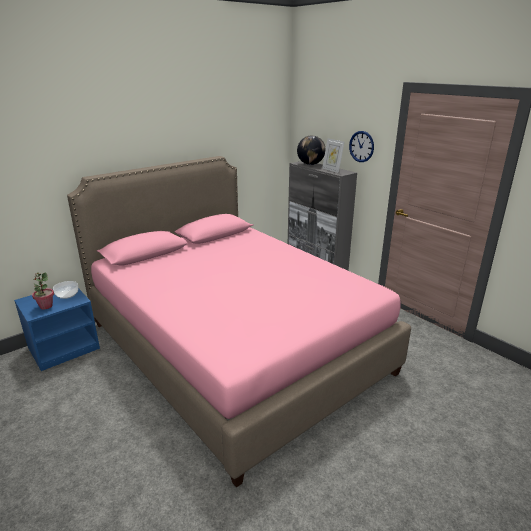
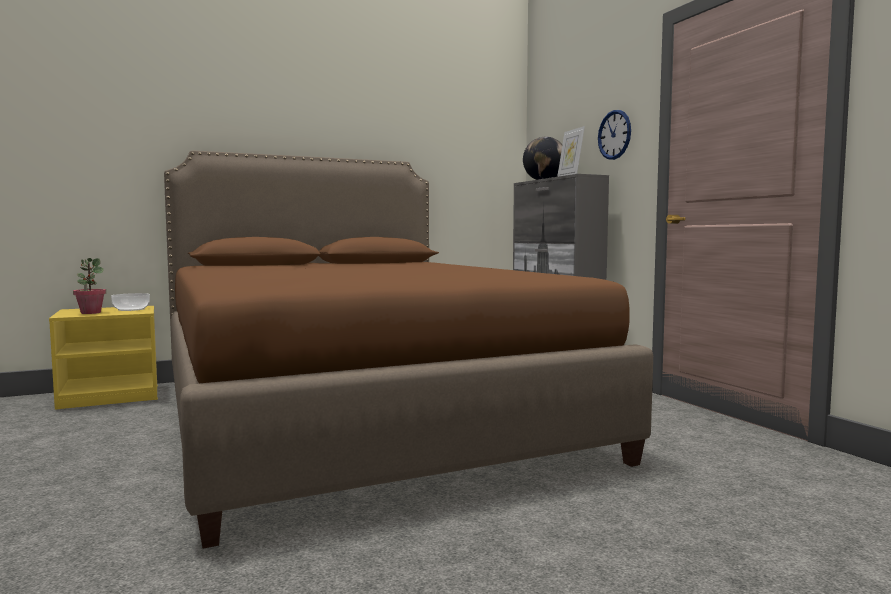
camera: 15 degrees right, 20 degrees down
blue nightstand [14,289,100,371] -> yellow nightstand [49,306,158,410]
pink bed [67,156,411,488] -> brown bed [164,150,653,549]

